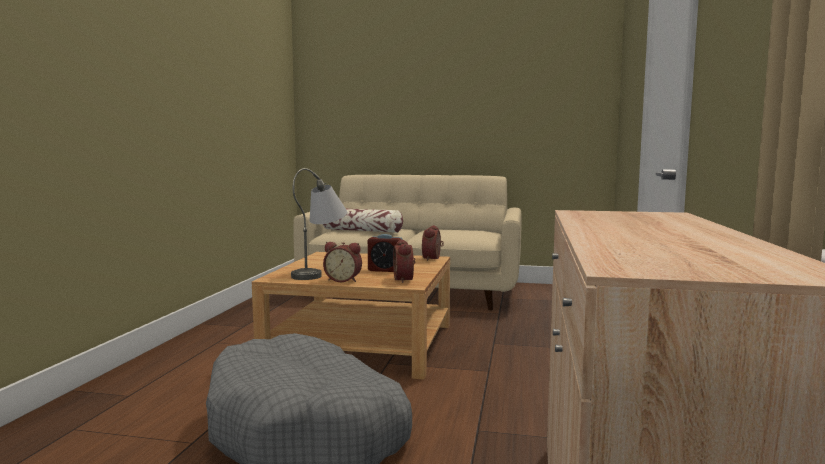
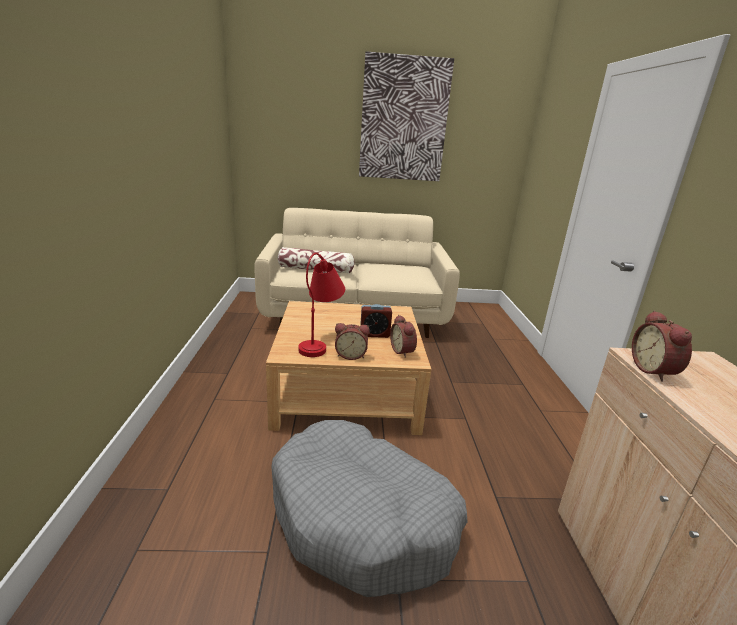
camera: 15 degrees left, 15 degrees up
grey table lamp [291,168,347,280] -> red table lamp [298,253,345,357]
alarm clock [422,225,444,261] -> alarm clock moved to [632,311,692,382]
none -> picture [359,51,454,181]

